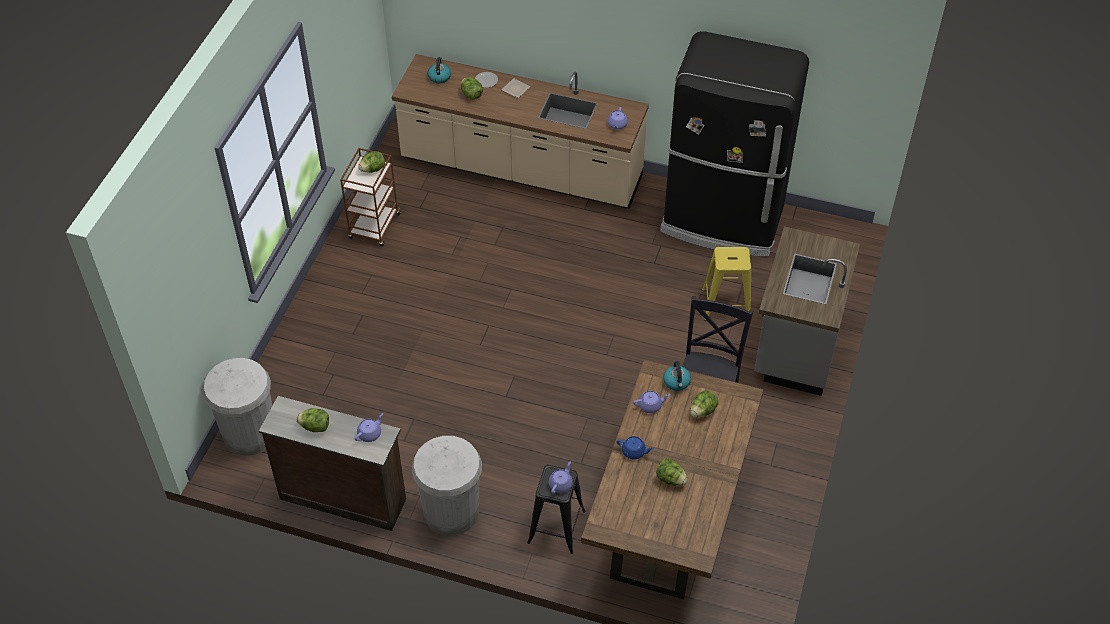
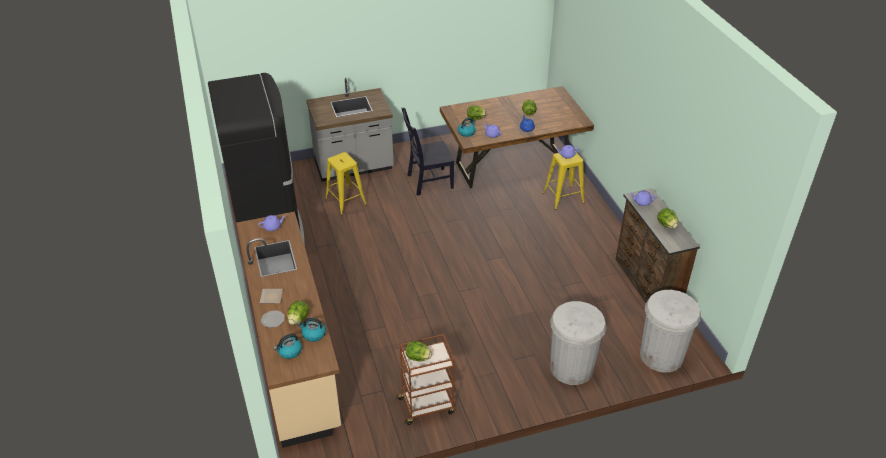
camera: 125 degrees left, 10 degrees down
white trash can [412,436,482,536] -> white trash can moved to [550,301,606,385]
black stool [527,465,586,554] -> yellow stool [543,151,585,210]
none -> kettle [298,318,326,342]

